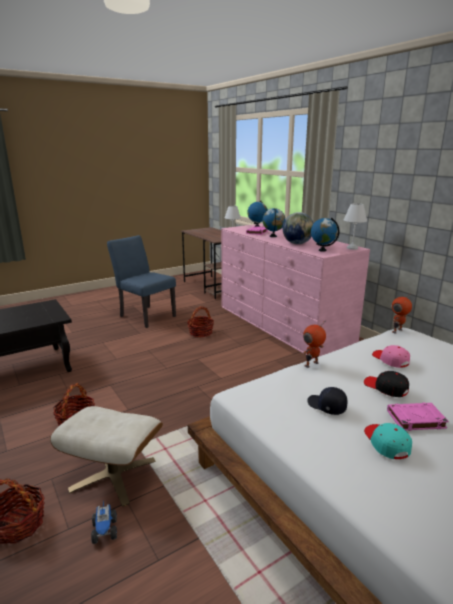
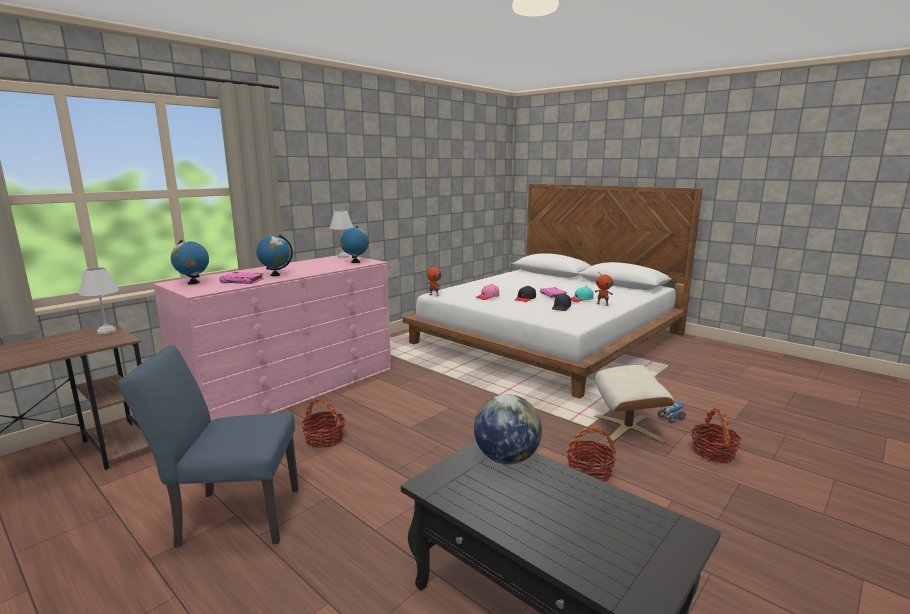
camera: 105 degrees left, 5 degrees down
blue chair [107,235,176,328] -> blue chair turned 60 degrees clockwise [118,345,299,548]
globe [283,212,314,244] -> globe moved to [474,394,542,465]
toy robot [303,320,326,368] -> toy robot moved to [594,271,613,306]

